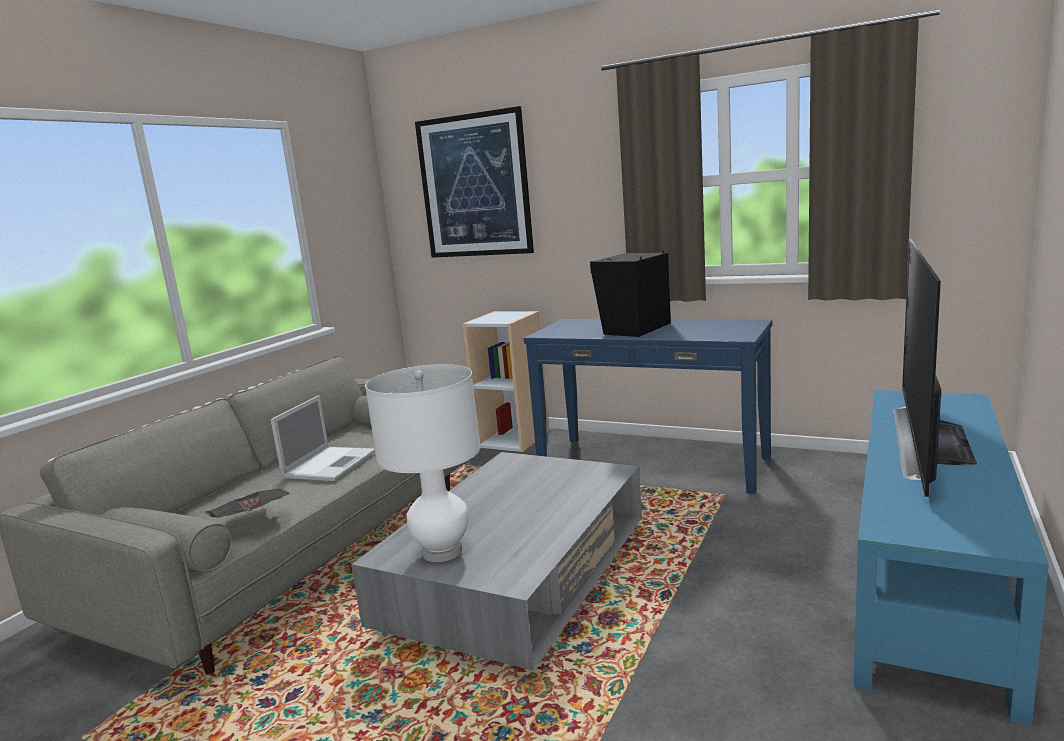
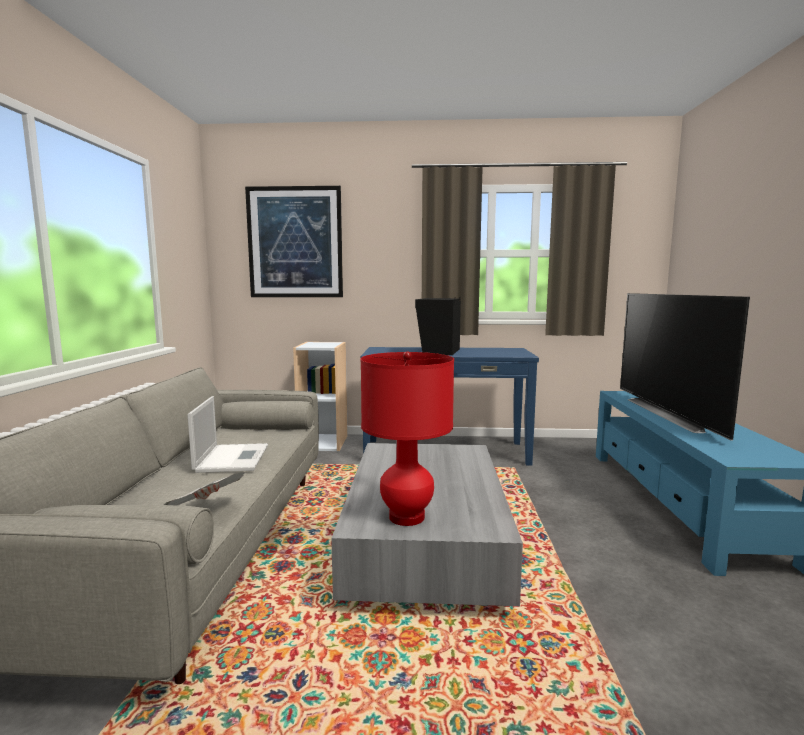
camera: 25 degrees left, 5 degrees down
white table lamp [365,364,481,562] -> red table lamp [361,351,454,526]

